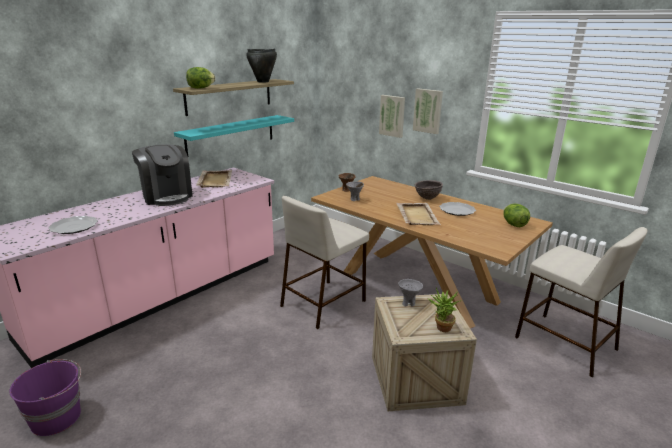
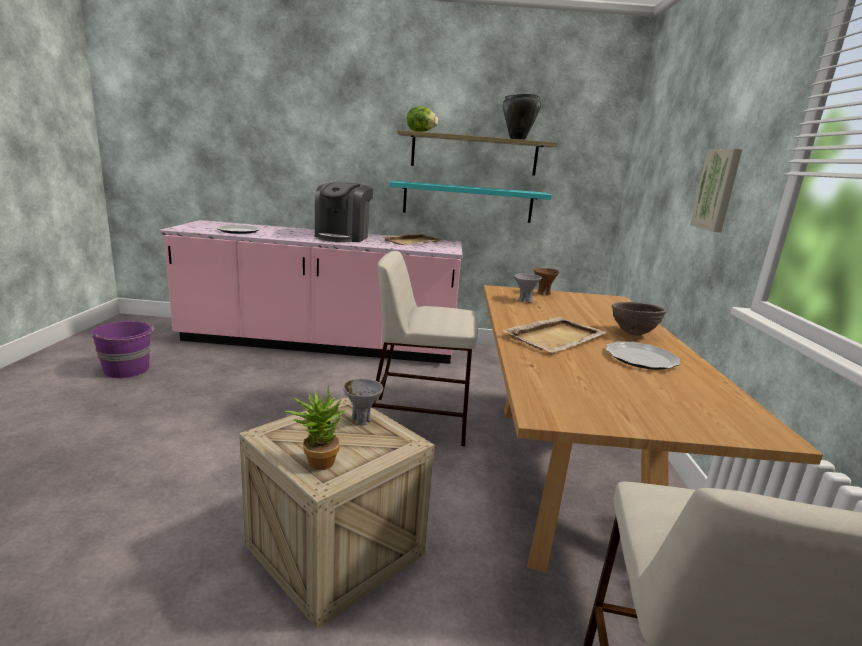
camera: 50 degrees right, 5 degrees down
picture [379,95,405,138] -> none
lettuce [504,204,530,227] -> none

